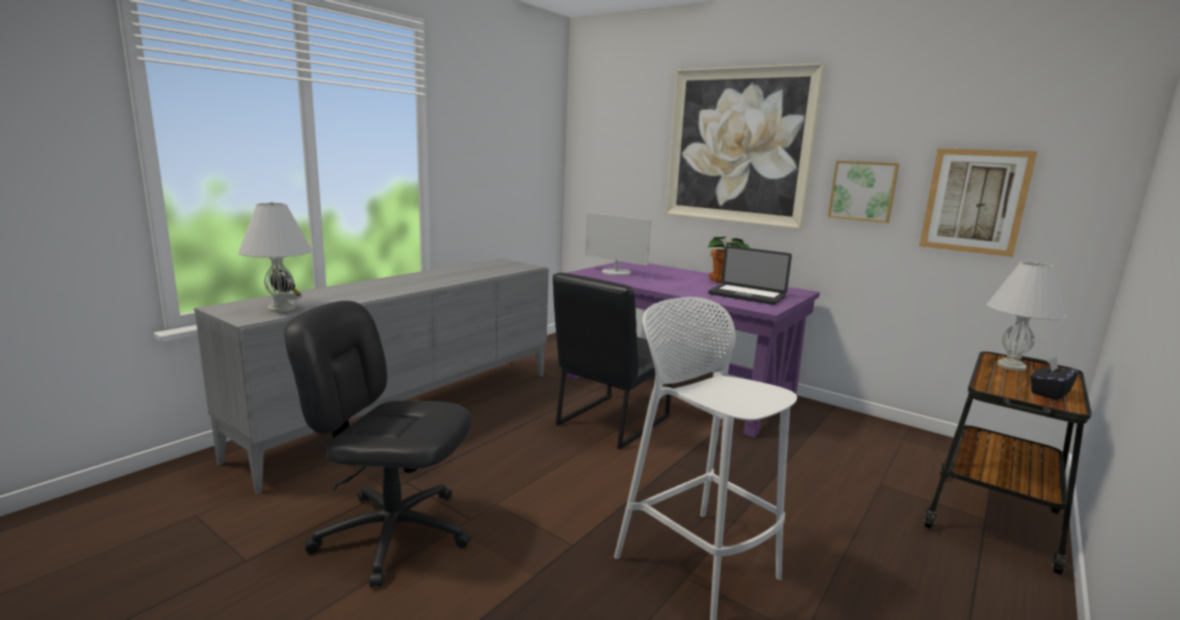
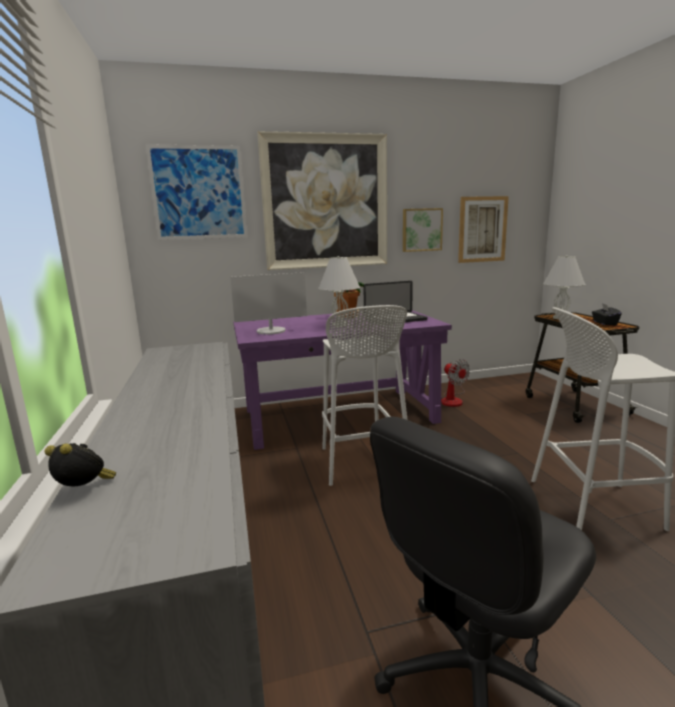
camera: 50 degrees left, 0 degrees up
white table lamp [238,202,312,312] -> white table lamp moved to [318,256,360,327]
black chair [553,272,672,449] -> white stool [322,305,407,486]
none -> picture [146,144,248,240]
none -> fan [441,359,470,407]

